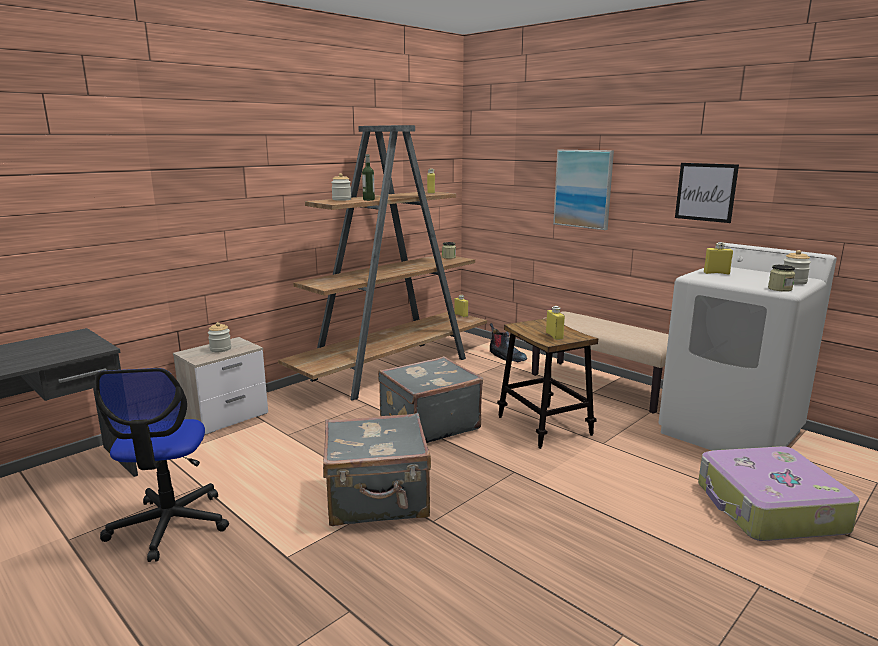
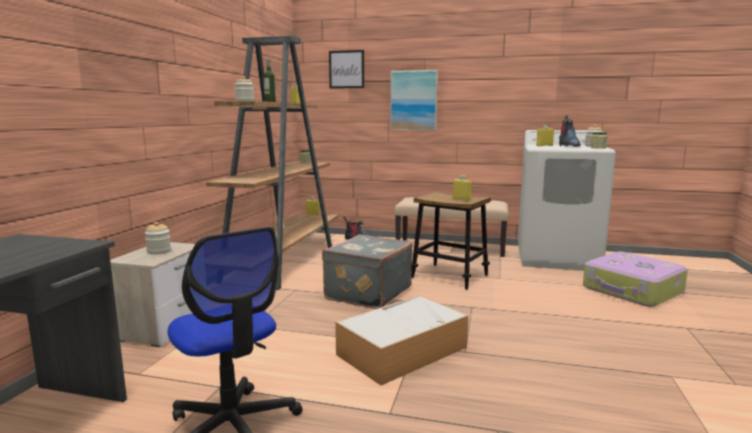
camera: 30 degrees left, 5 degrees down
grey suitcase [323,413,431,526] -> storage box [335,295,468,385]
picture [675,163,739,223] -> picture moved to [329,50,364,89]
none -> boot [559,115,580,146]

